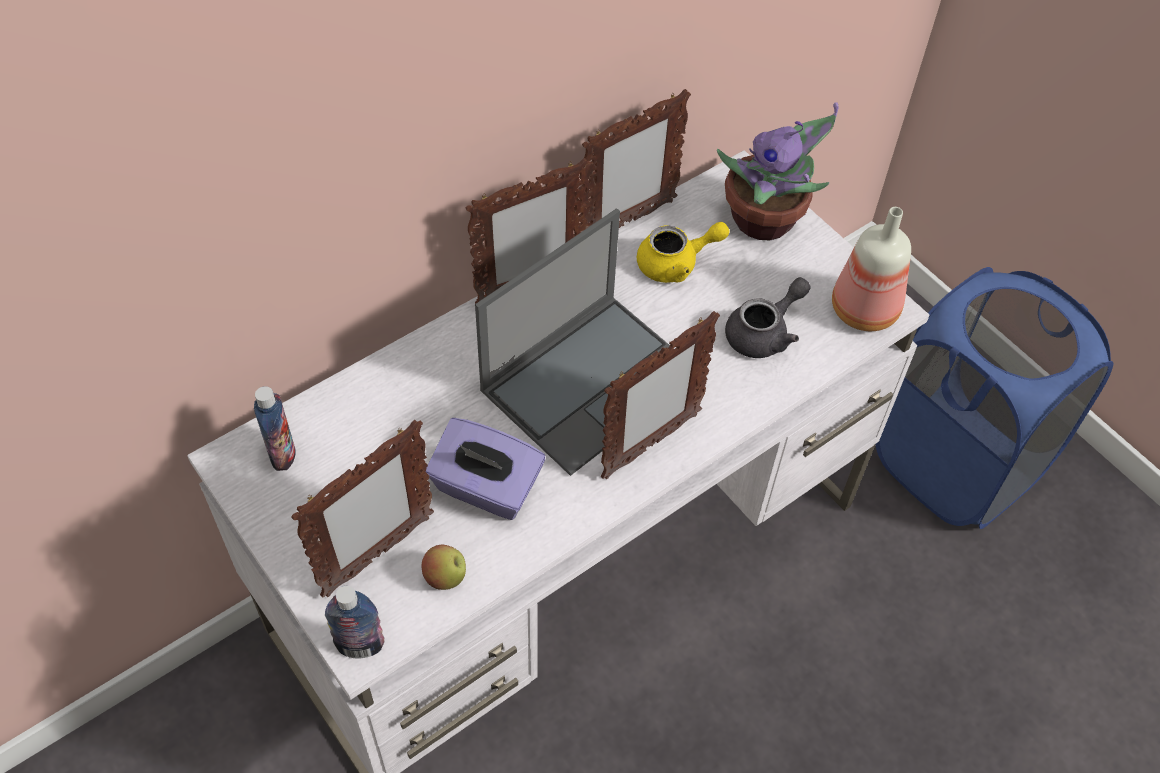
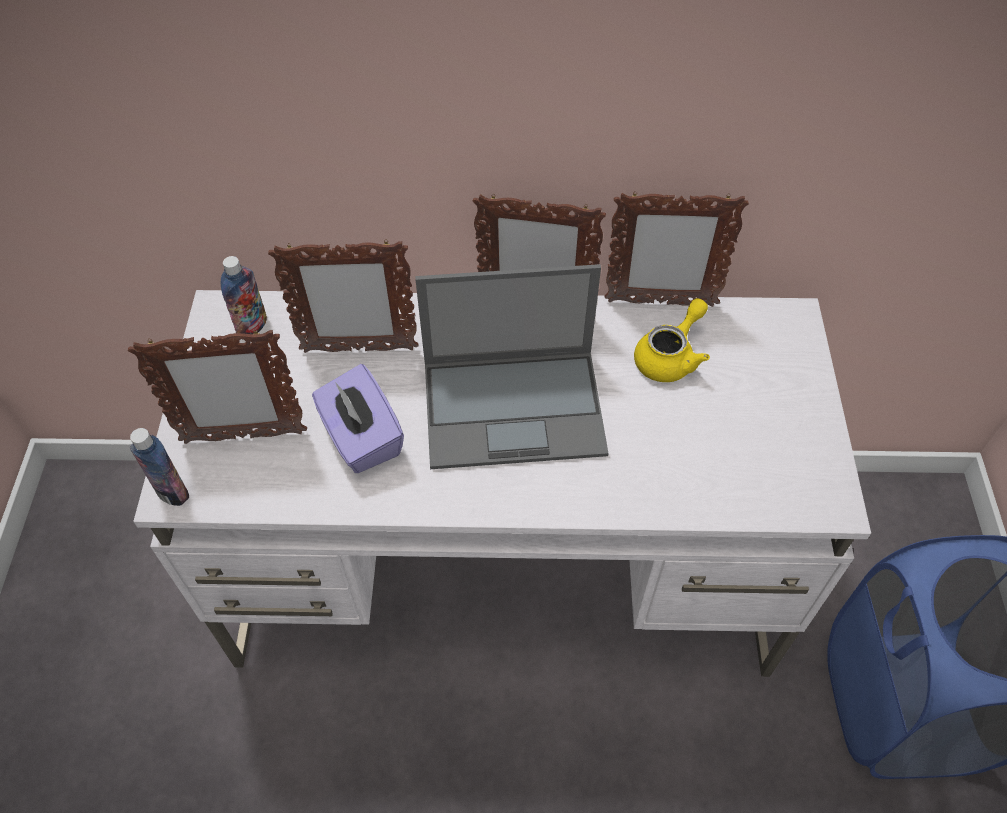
camera: 40 degrees right, 0 degrees up
apple [421,545,466,590] -> none
picture frame [601,311,720,480] -> picture frame moved to [268,239,419,353]
yellow teapot [637,222,729,283] -> yellow teapot turned 75 degrees counterclockwise [634,298,710,382]
potted plant [717,103,838,240] -> none
grey teapot [725,277,810,358] -> none
bottle [832,207,911,331] -> none

